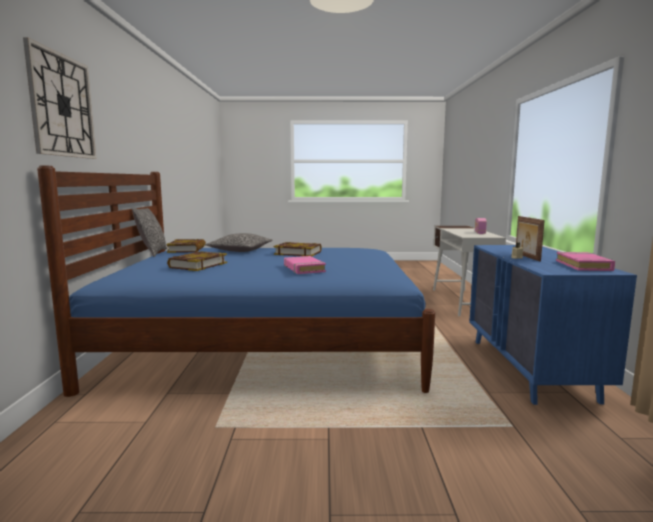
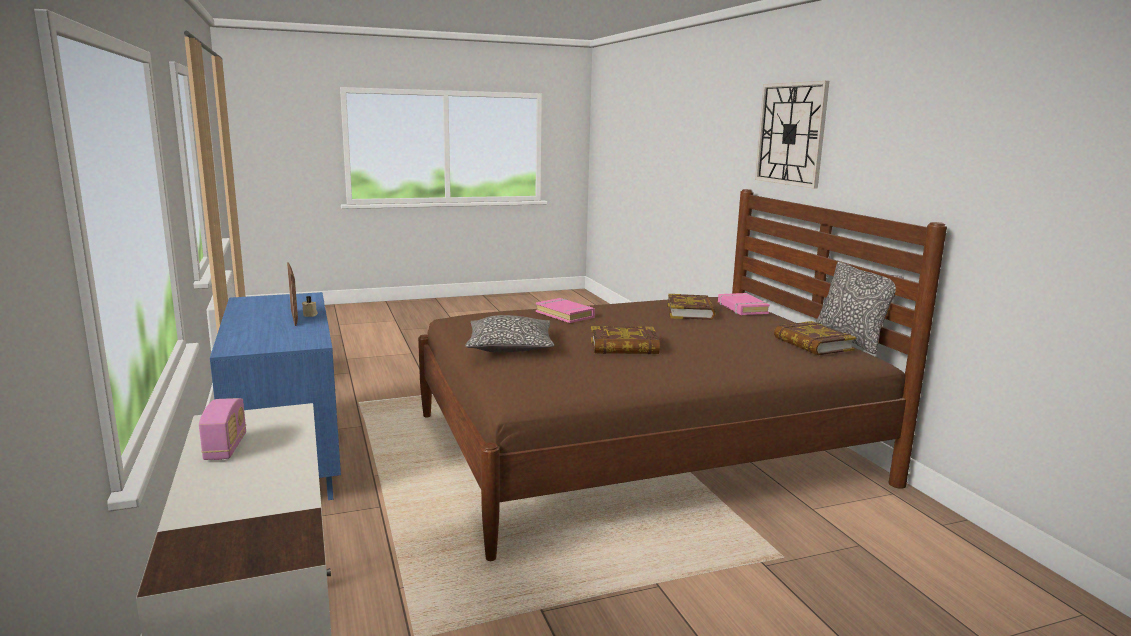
camera: 160 degrees right, 5 degrees up
blue bed [37,166,435,397] -> brown bed [418,189,947,561]
pillow [205,233,273,252] -> pillow moved to [465,315,554,353]
pink book [556,252,615,271] -> pink book moved to [718,293,770,315]

